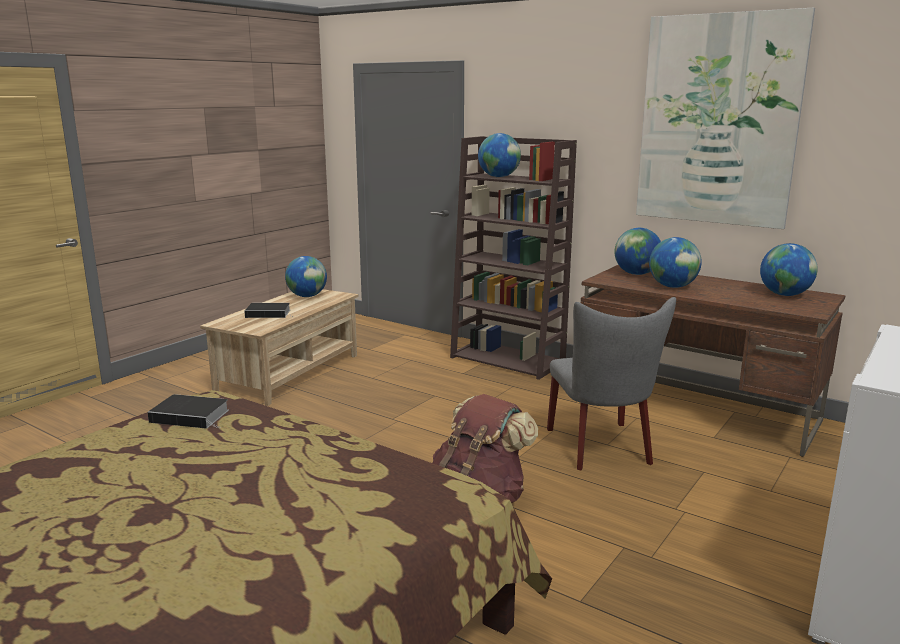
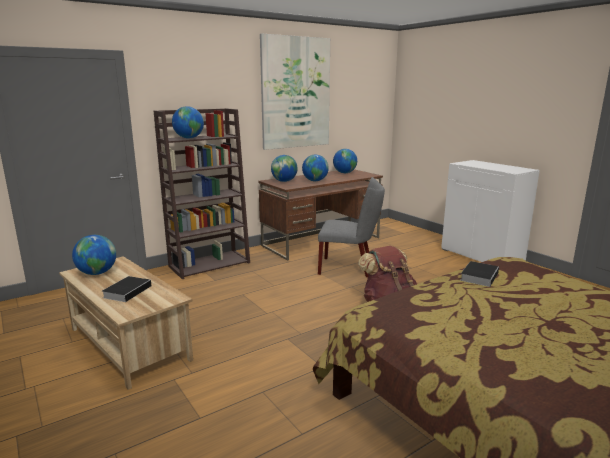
camera: 70 degrees left, 0 degrees up
book [148,394,229,429] -> book moved to [460,261,499,287]

